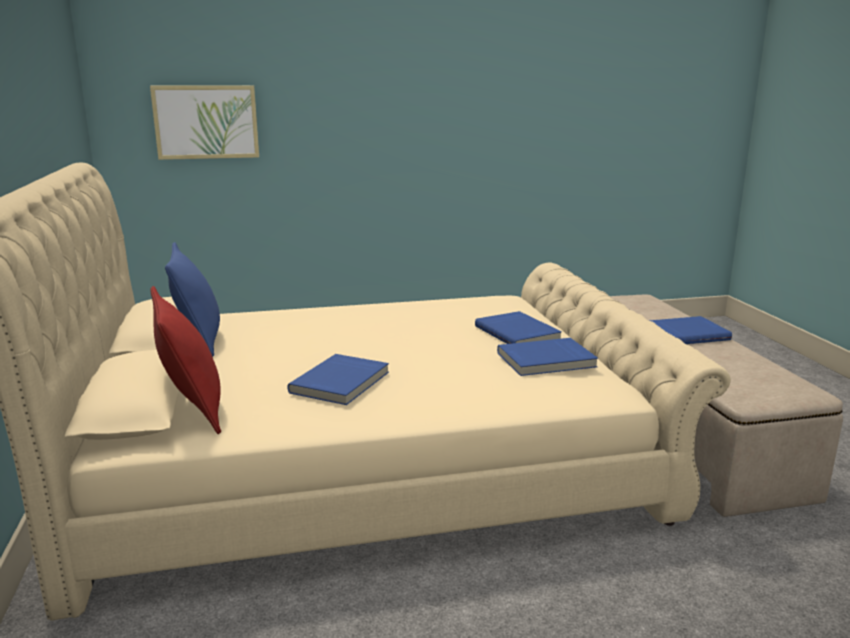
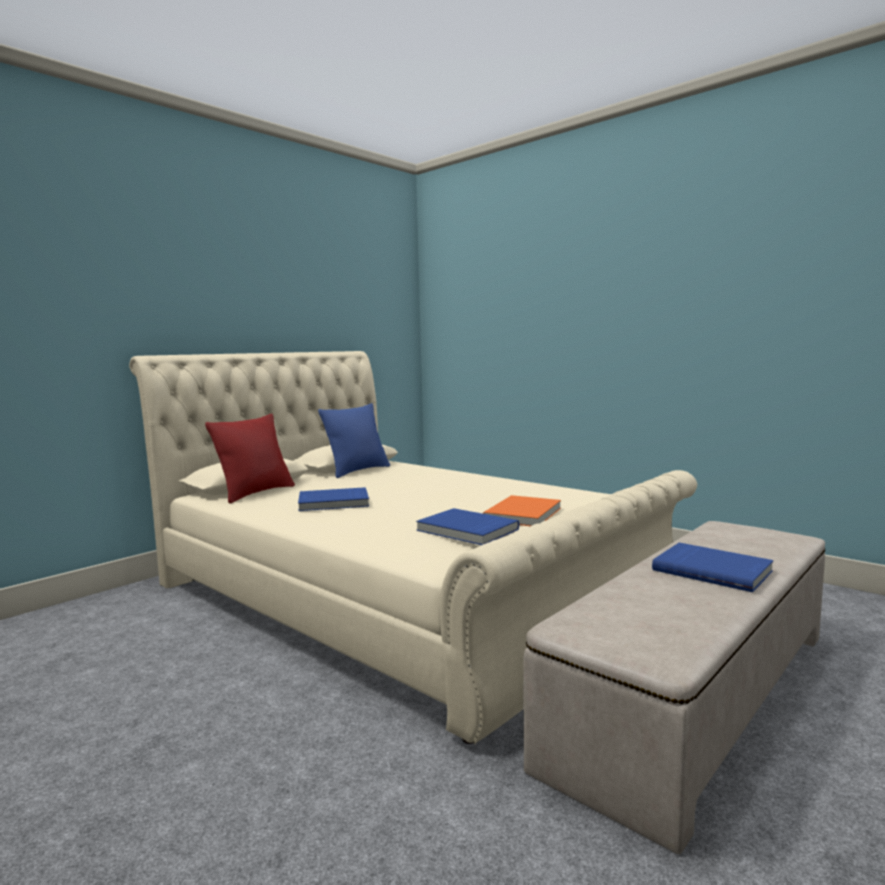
camera: 55 degrees right, 10 degrees down
picture [150,85,259,160] -> none
blue book [475,311,562,344] -> orange book [483,495,561,526]

